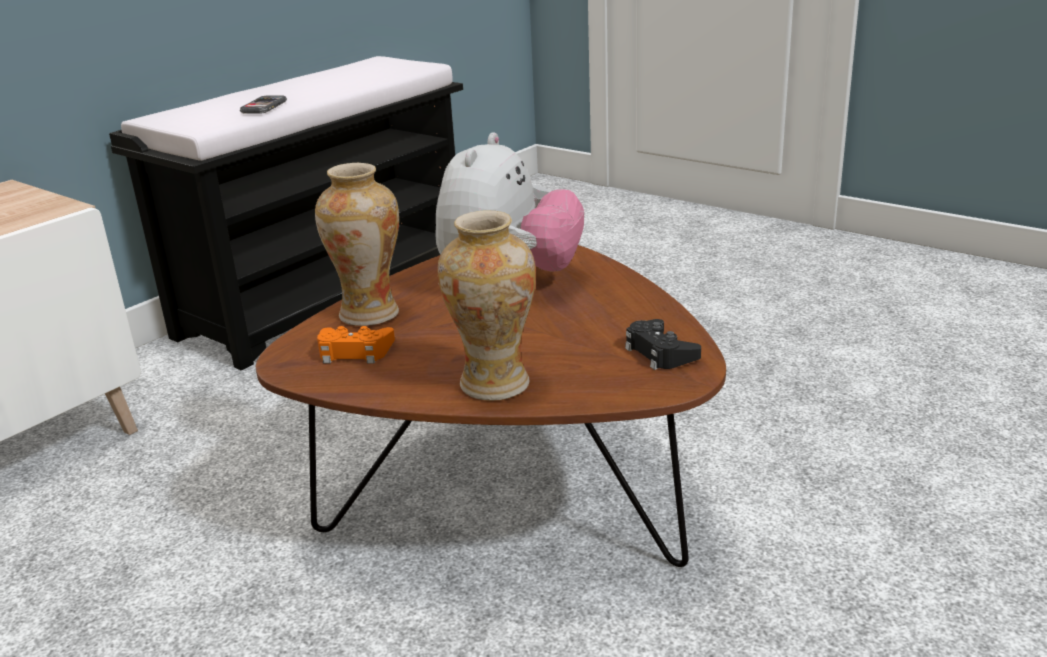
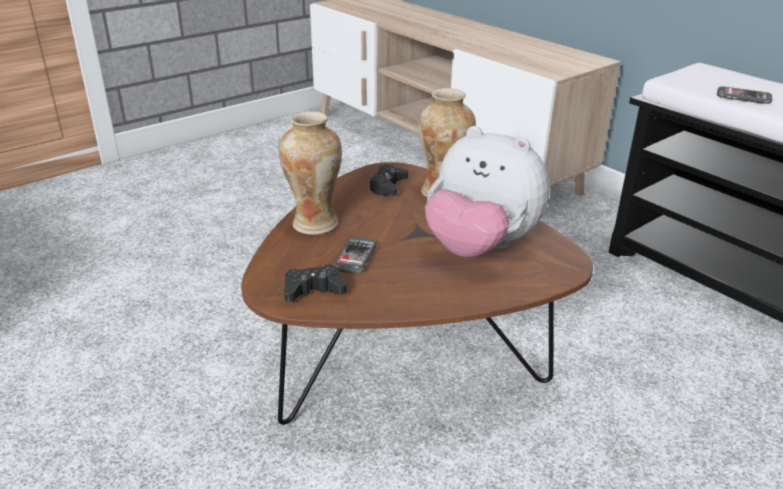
camera: 100 degrees right, 5 degrees up
orange game controller [317,326,395,364] -> black game controller [369,165,408,196]
none -> phone [333,237,377,274]

